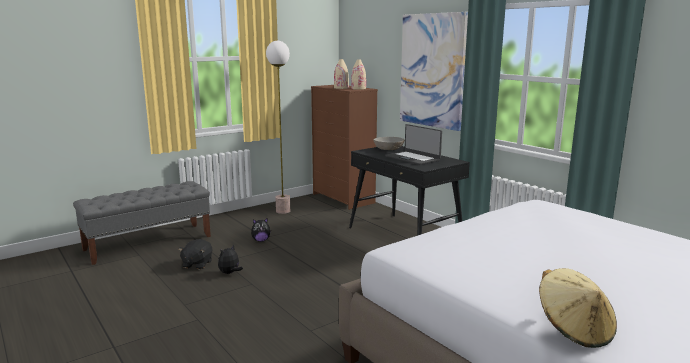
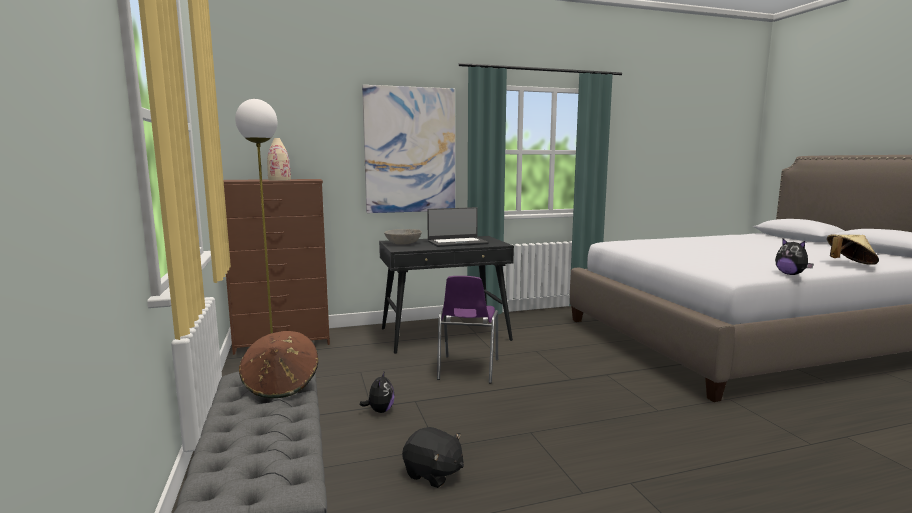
camera: 70 degrees left, 5 degrees down
plush toy [218,245,243,274] -> plush toy moved to [775,239,814,275]
beige vase [351,59,366,90] -> none
none -> brown hat [239,331,318,398]
none -> purple chair [437,276,498,384]

